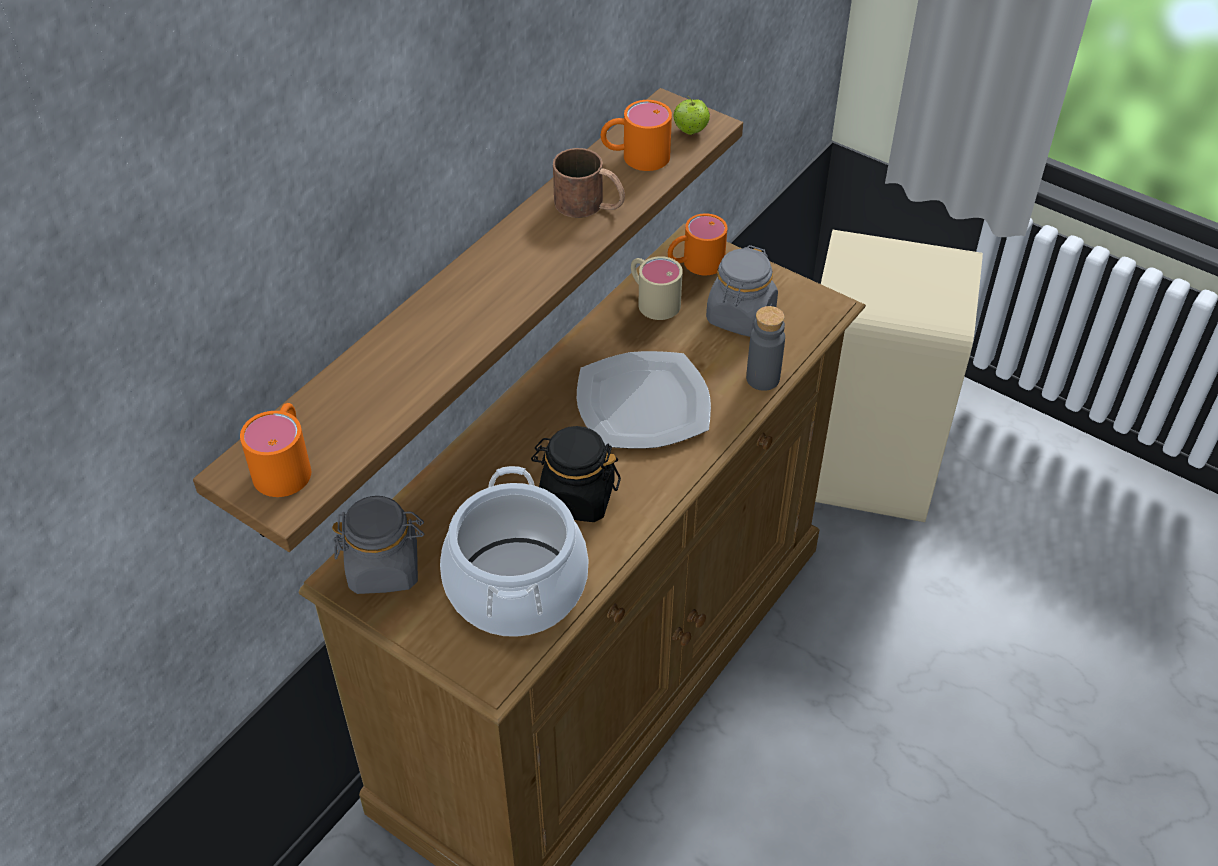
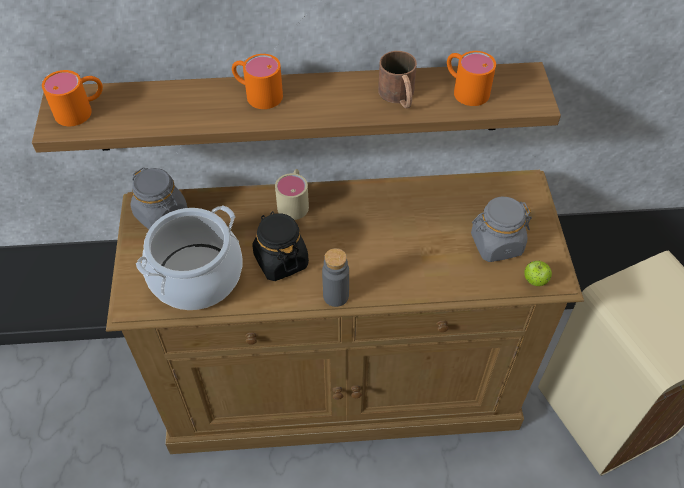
camera: 50 degrees right, 5 degrees up
plate [577,351,711,449] -> none
beige mug [631,256,683,320] -> beige mug moved to [275,169,309,220]
orange mug [668,213,727,275] -> orange mug moved to [232,54,283,109]
apple [674,95,710,135] -> apple moved to [524,260,552,286]
grey bottle [746,306,785,391] -> grey bottle moved to [322,248,349,307]

